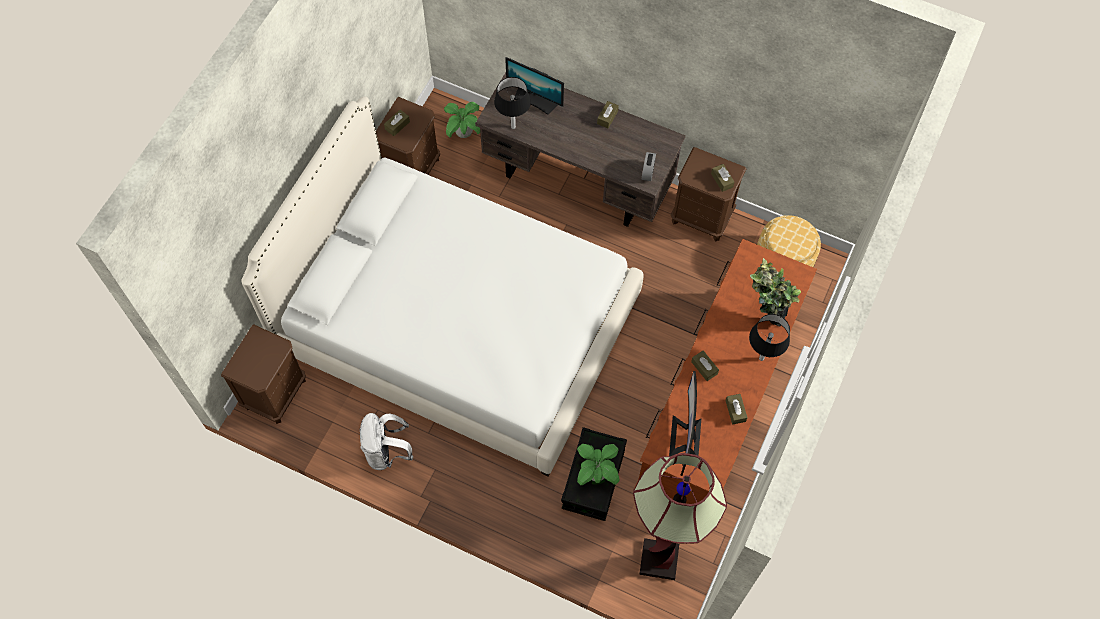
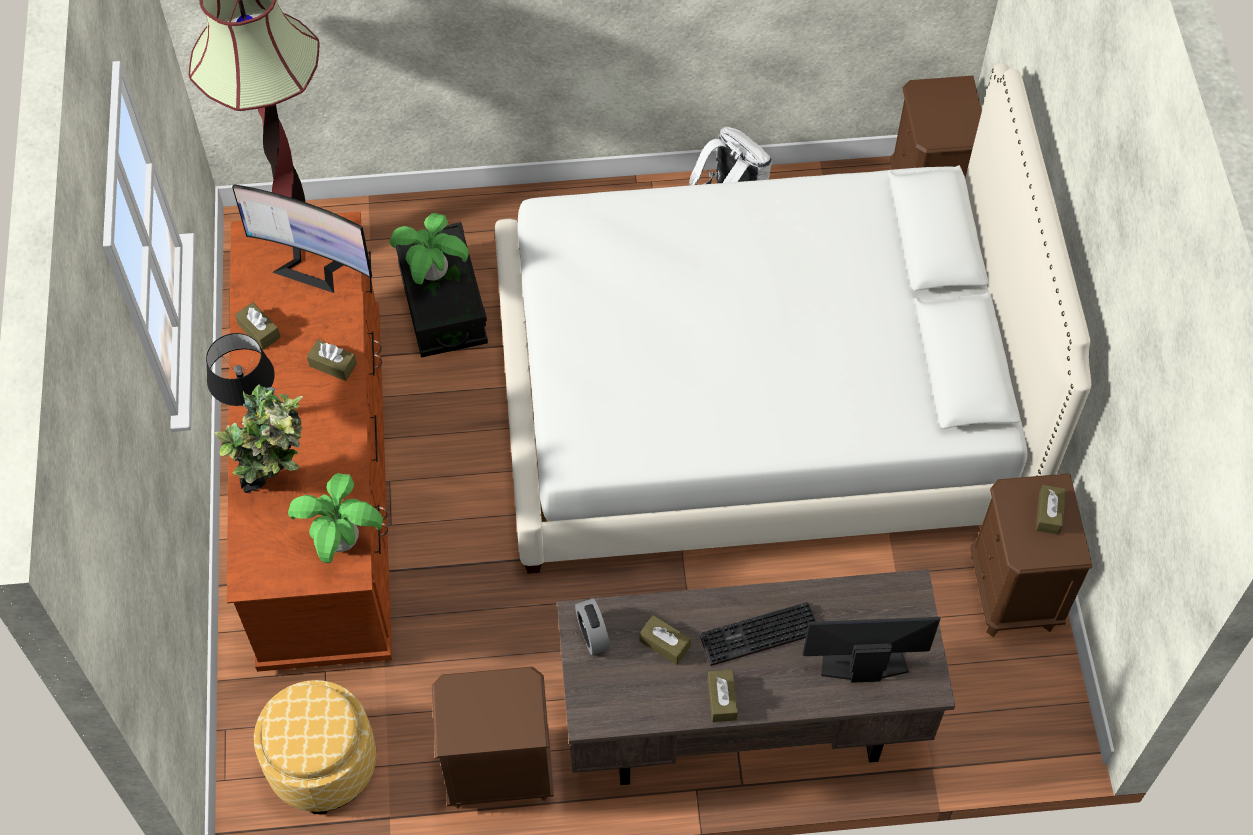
camera: 150 degrees right, 5 degrees down
potted plant [444,102,480,138] -> potted plant moved to [288,473,383,563]
black table lamp [494,77,531,129] -> none
monitor [669,371,701,476] -> monitor turned 135 degrees clockwise [232,184,372,293]
brown tissue box [711,164,735,192] -> brown tissue box moved to [639,615,691,665]
none -> keyboard [699,602,816,666]

